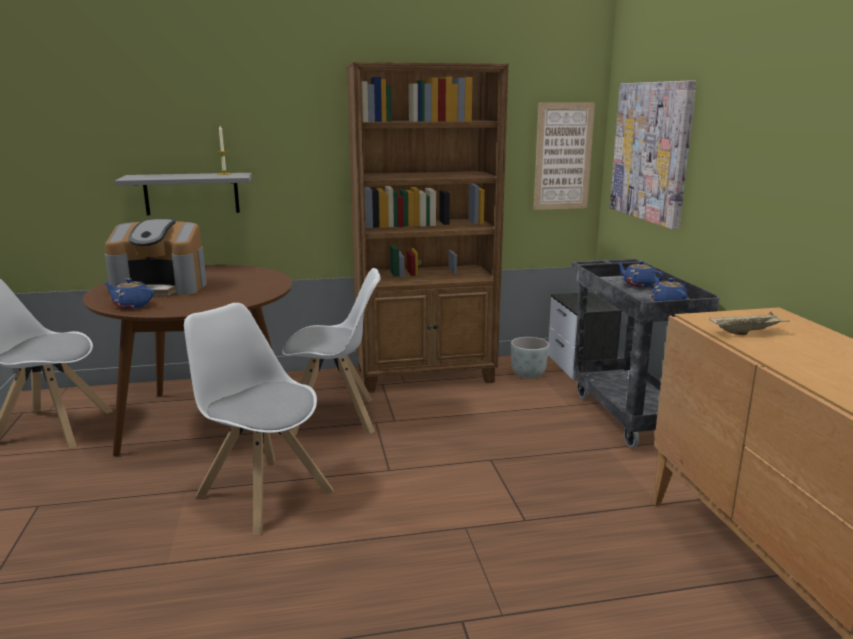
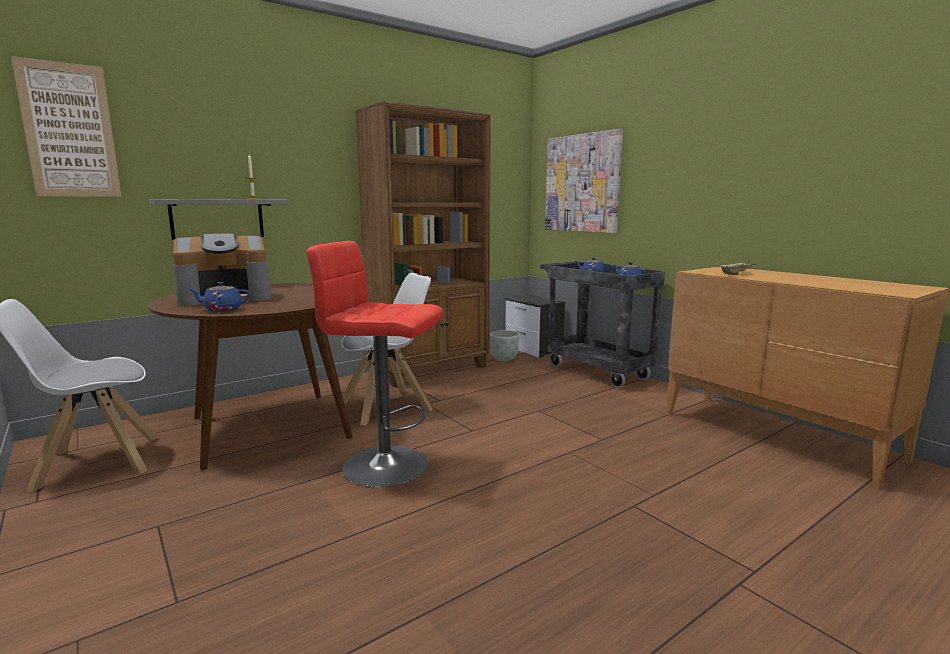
camera: 25 degrees left, 5 degrees down
chair [184,303,334,535] -> red stool [306,241,443,487]
picture [534,102,595,210] -> picture moved to [11,56,122,197]

